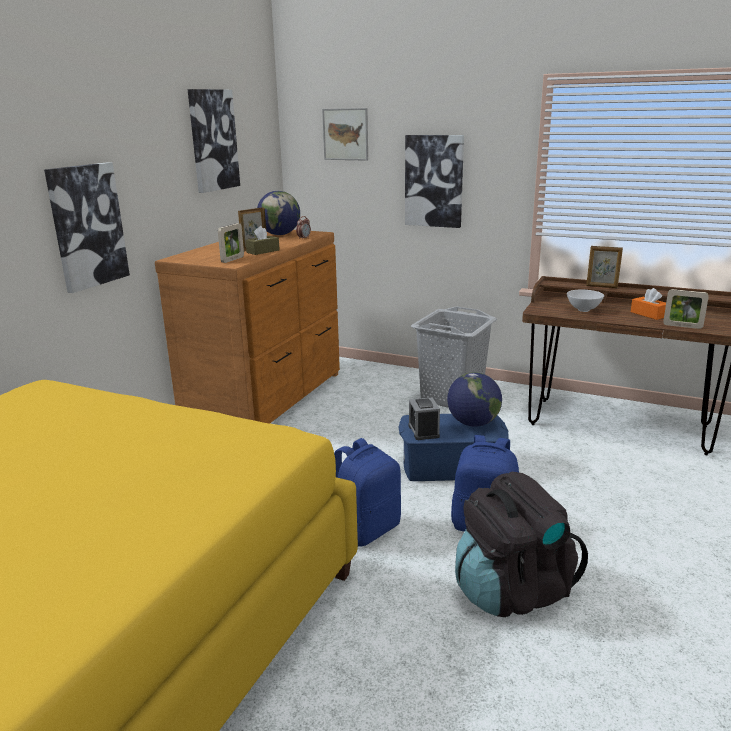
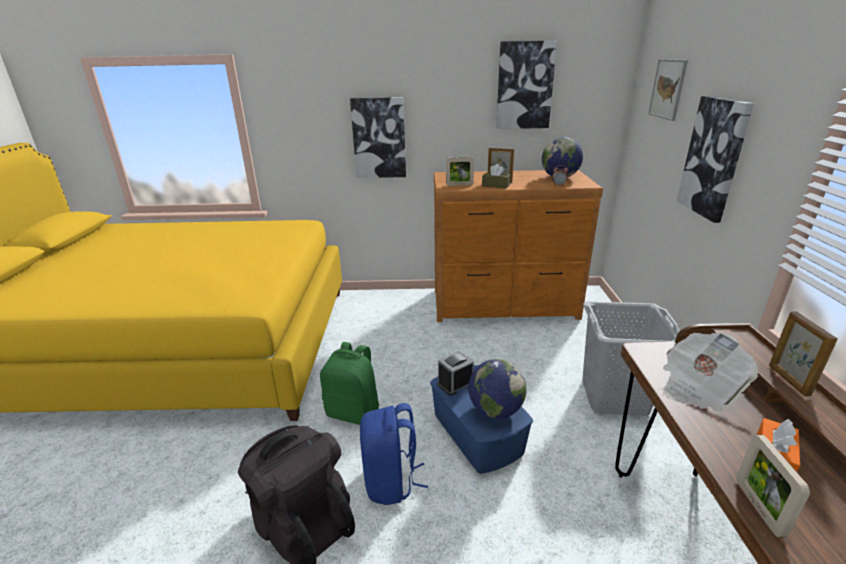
camera: 65 degrees right, 5 degrees up
blue backpack [334,438,401,546] -> green backpack [320,342,379,425]
white bowl [567,290,604,312] -> newspaper [663,333,758,411]

